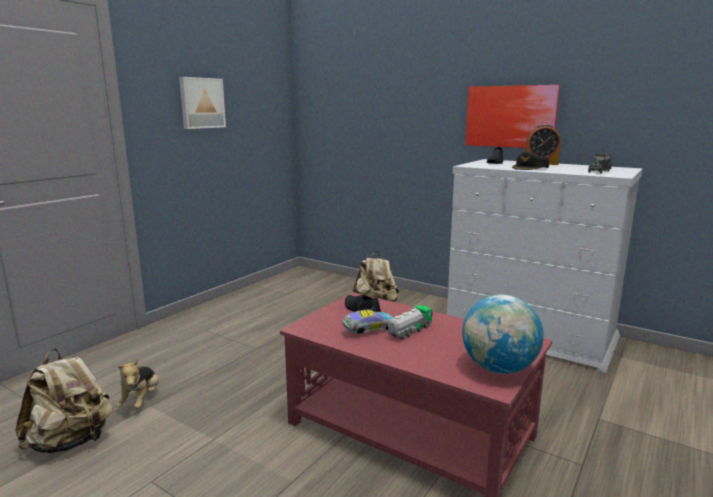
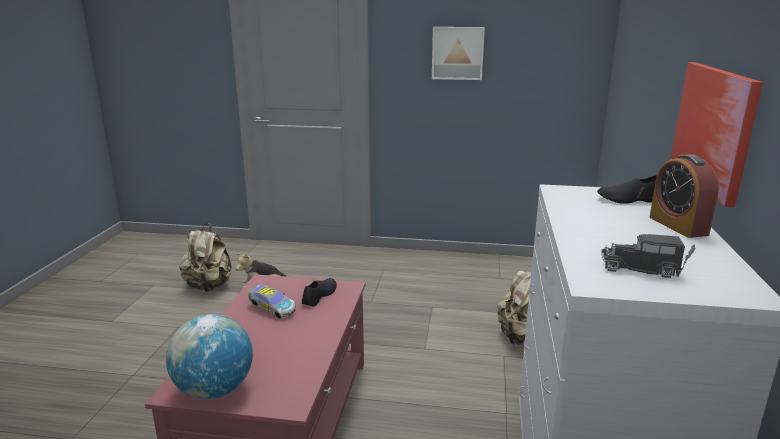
camera: 65 degrees right, 5 degrees up
toy truck [387,305,433,340] -> none
black cap [512,152,549,170] -> none

